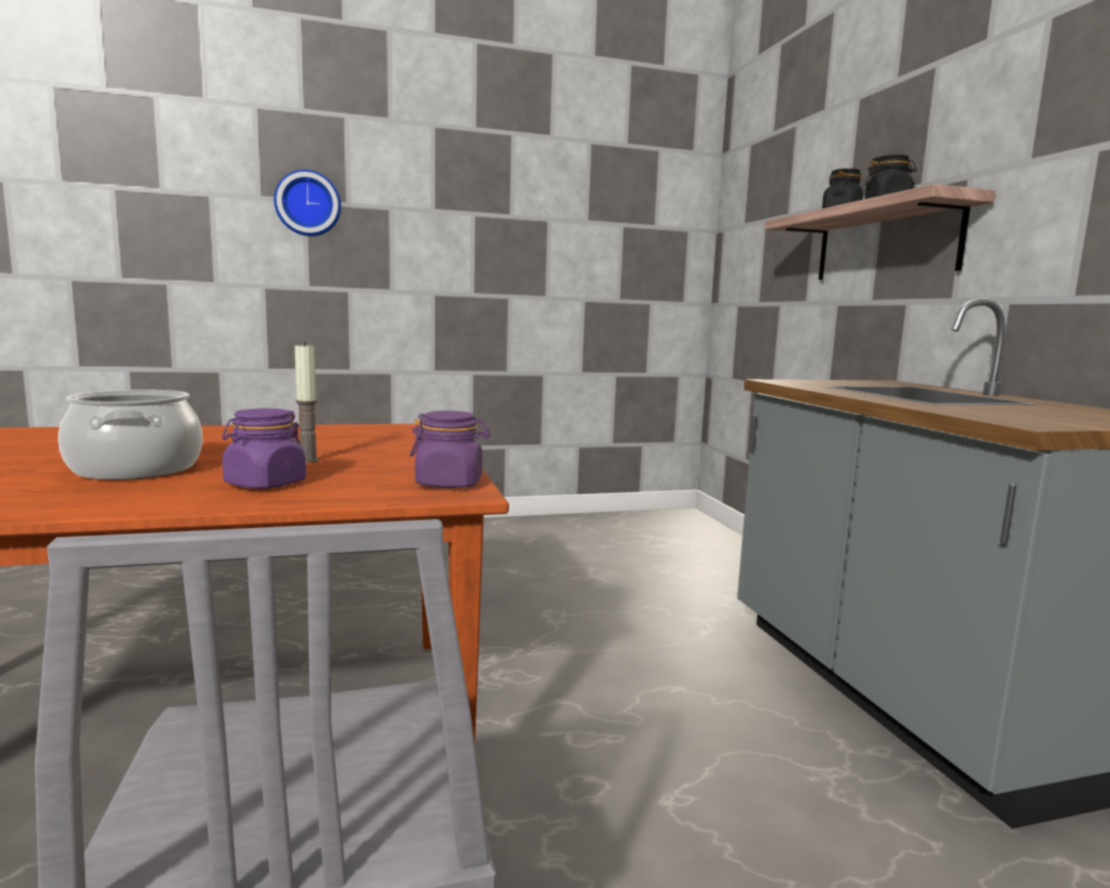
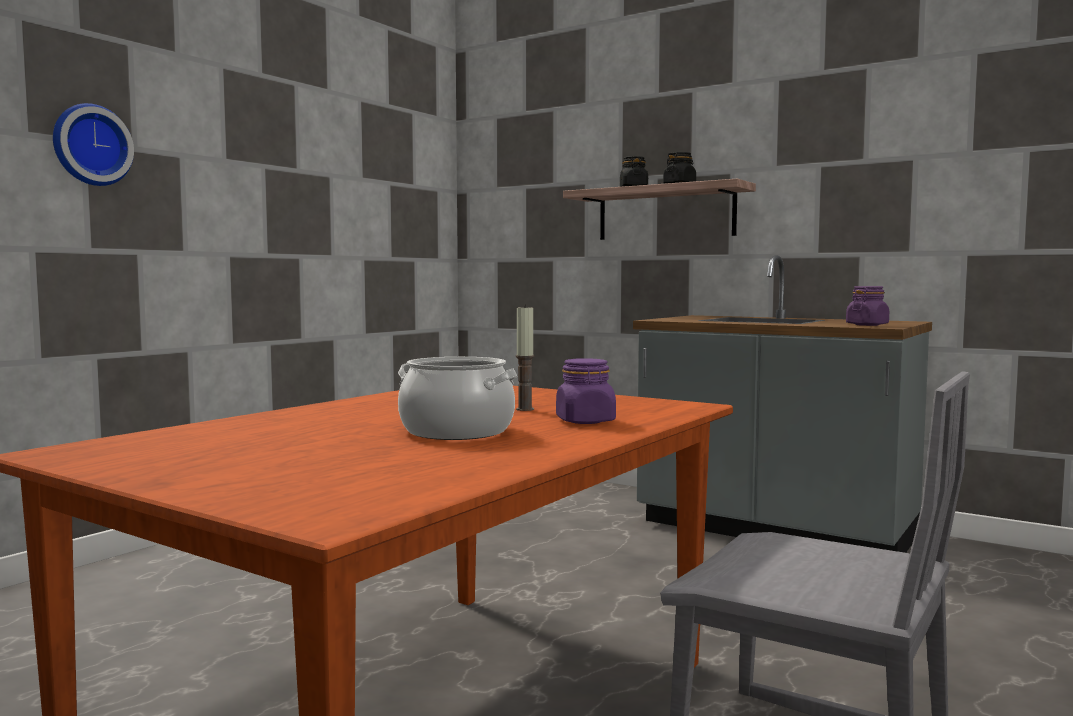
camera: 40 degrees left, 5 degrees down
purple jar [410,411,491,488] -> purple jar moved to [846,286,889,326]

